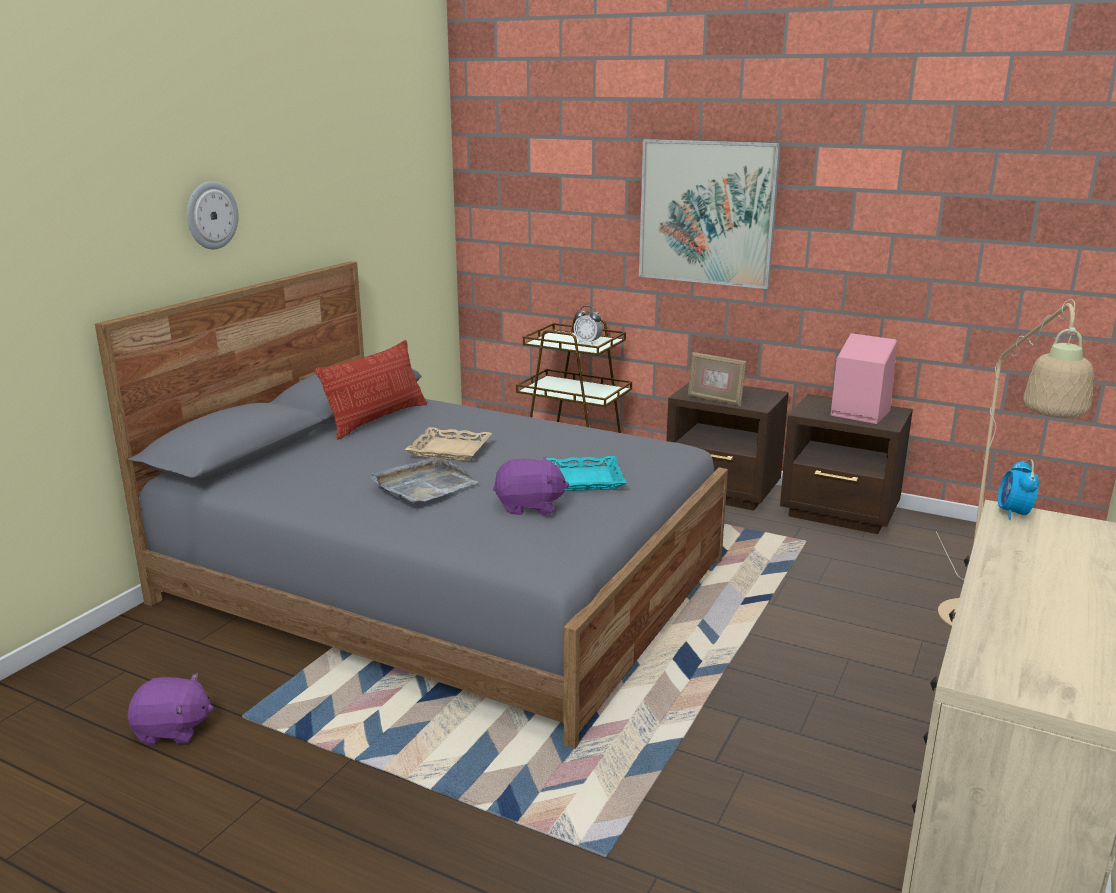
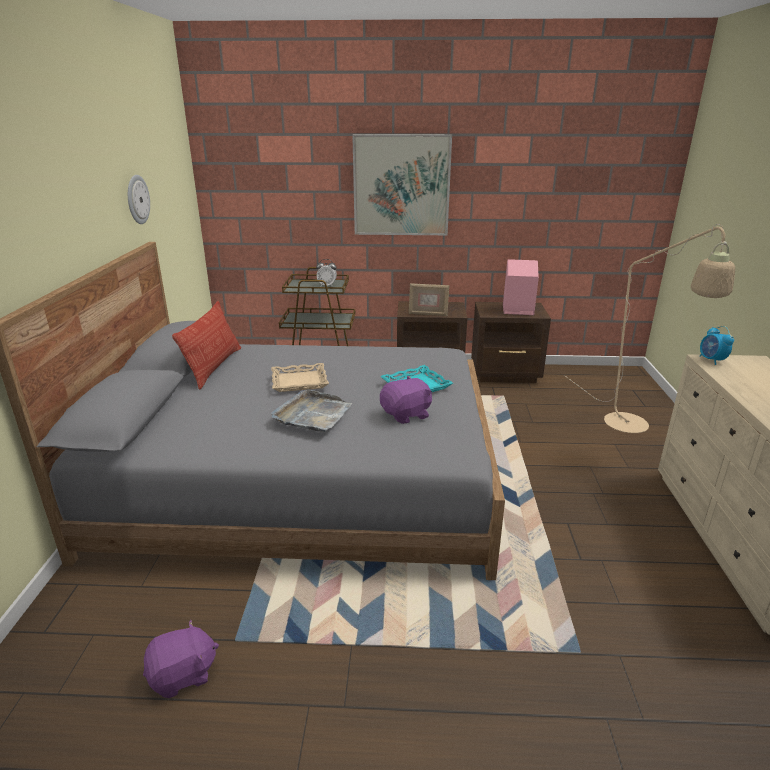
camera: 25 degrees left, 5 degrees up
wall clock [187,181,239,249] -> wall clock moved to [128,175,150,224]

